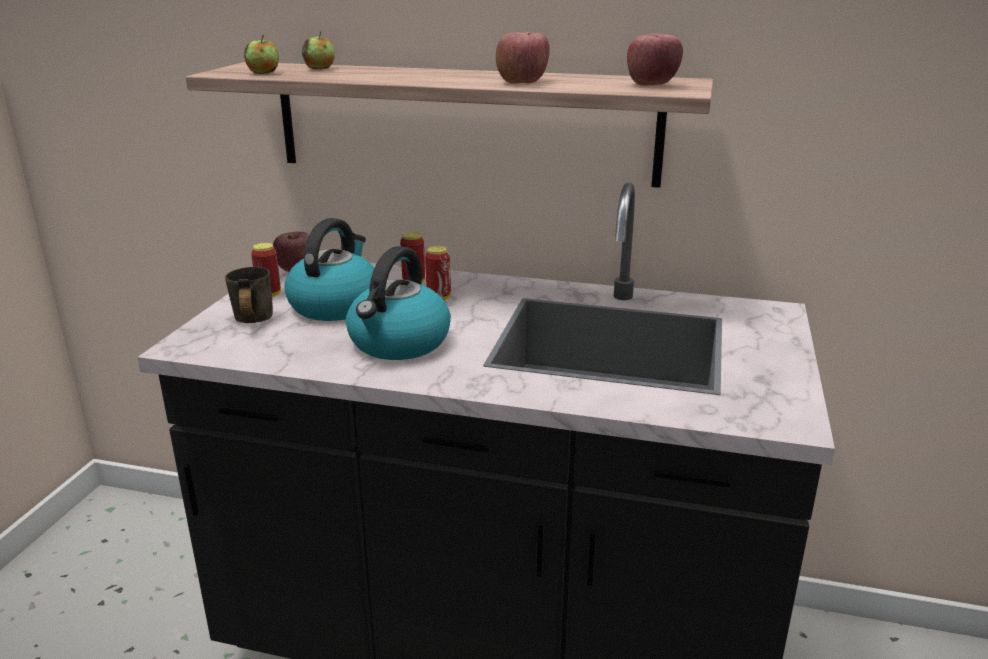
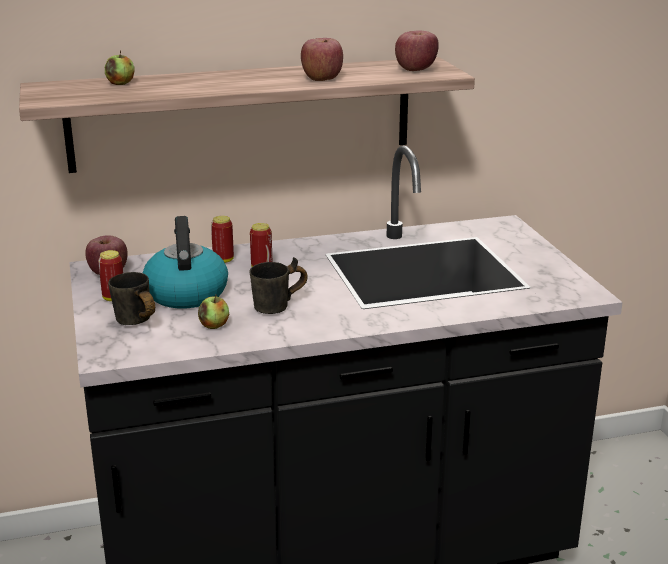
camera: 30 degrees left, 0 degrees up
apple [244,35,279,74] -> apple moved to [198,294,229,329]
kettle [346,246,451,360] -> grey mug [250,257,308,314]

